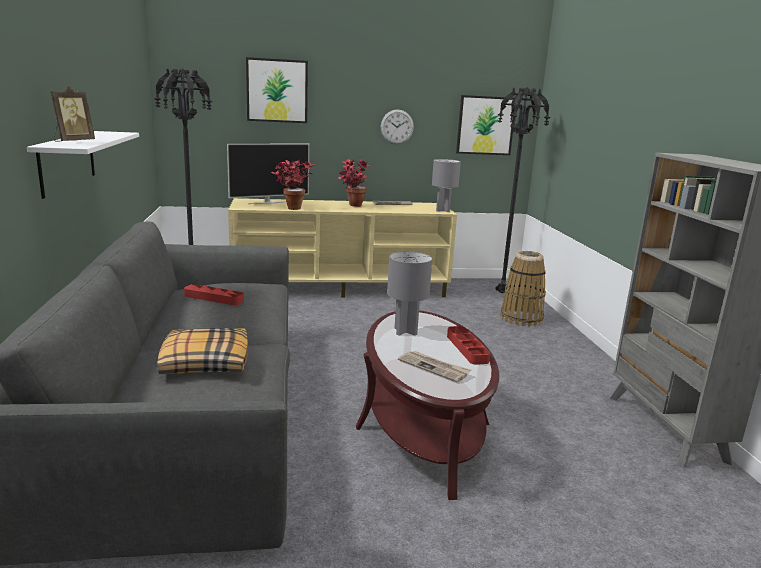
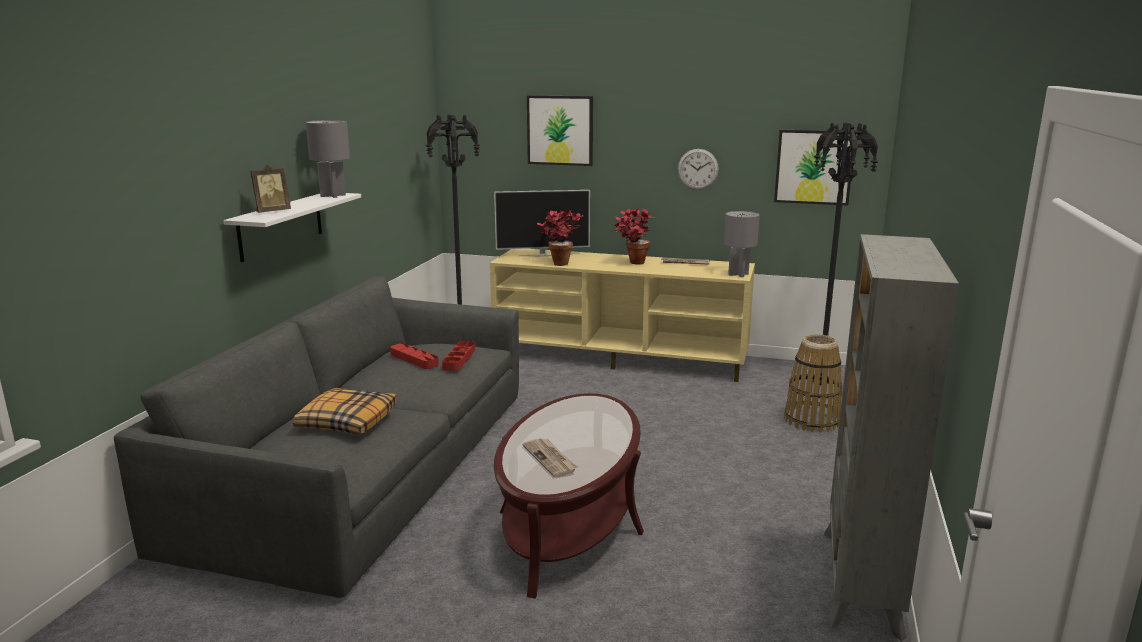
camera: 25 degrees right, 0 degrees up
grey table lamp [387,251,432,336] -> grey table lamp moved to [306,120,350,198]
red tray [447,326,490,365] -> red tray moved to [442,341,475,371]

